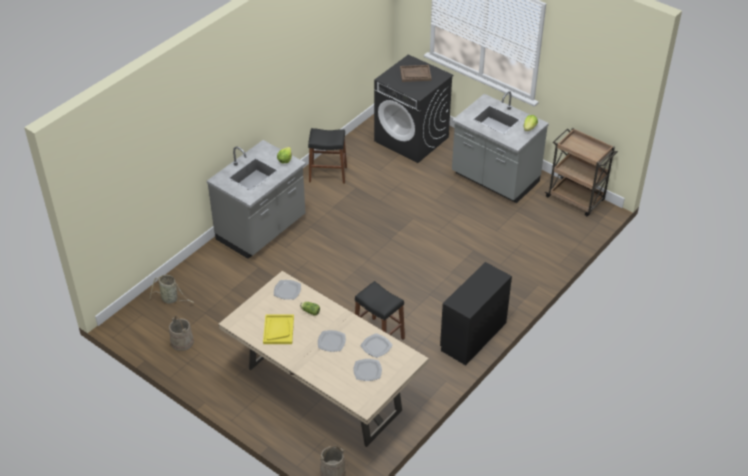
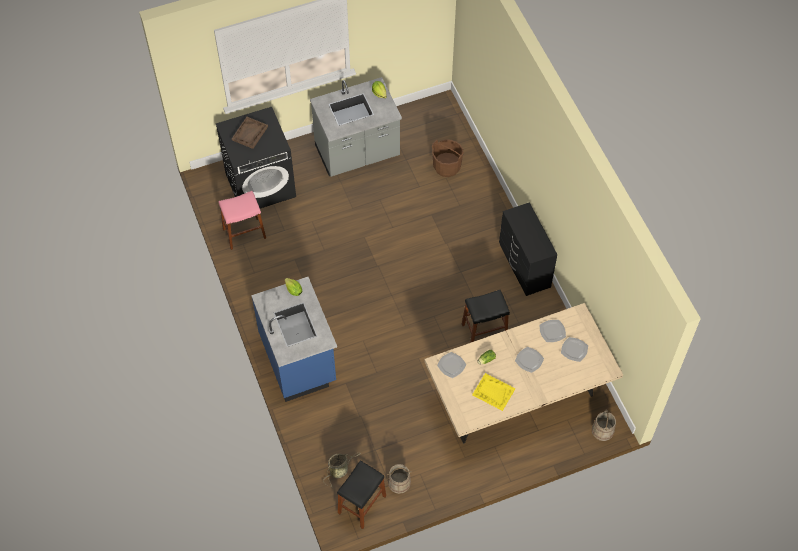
camera: 60 degrees left, 15 degrees up
grey counter [207,140,306,259] -> blue counter [251,277,337,402]
black stool [308,128,347,184] -> black stool moved to [337,461,386,529]
brown cart [545,128,618,216] -> none
none -> pink stool [219,191,266,250]
none -> brown bucket [432,139,464,177]

